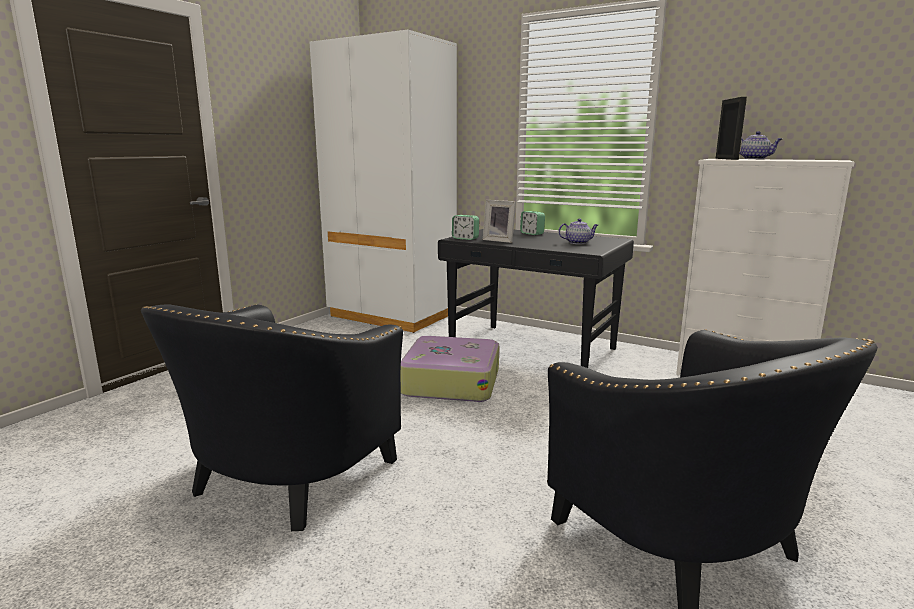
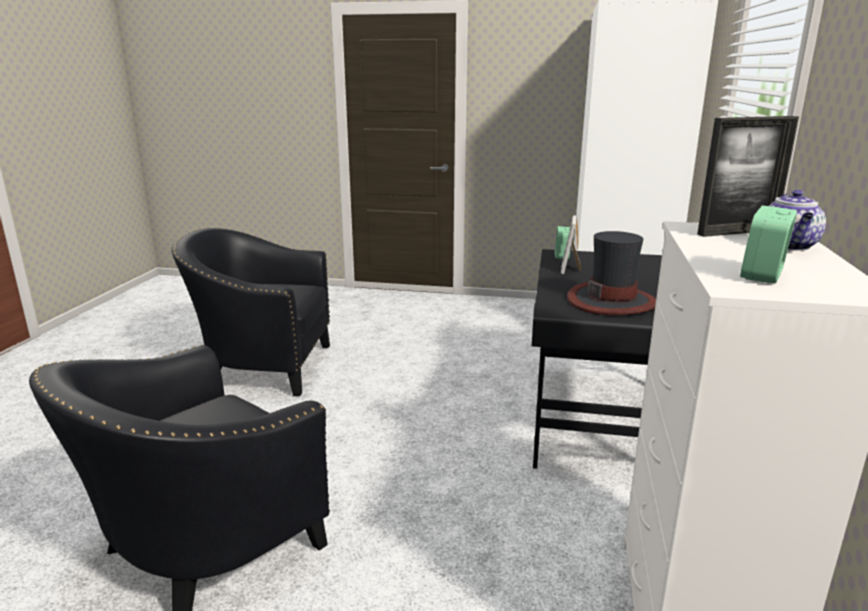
camera: 70 degrees right, 5 degrees up
suitcase [401,336,499,402] -> none
alarm clock [520,211,545,235] -> alarm clock moved to [740,205,797,284]
teapot [558,219,598,244] -> hat [567,231,656,315]

